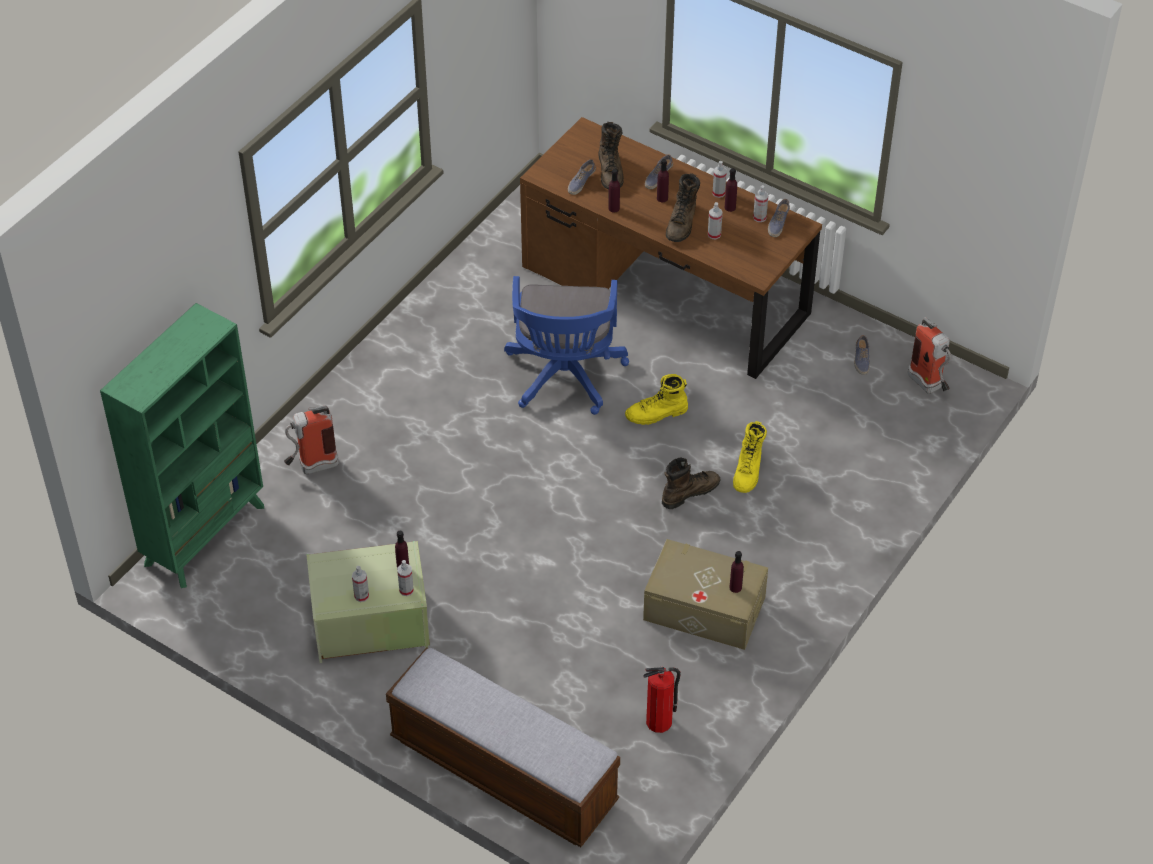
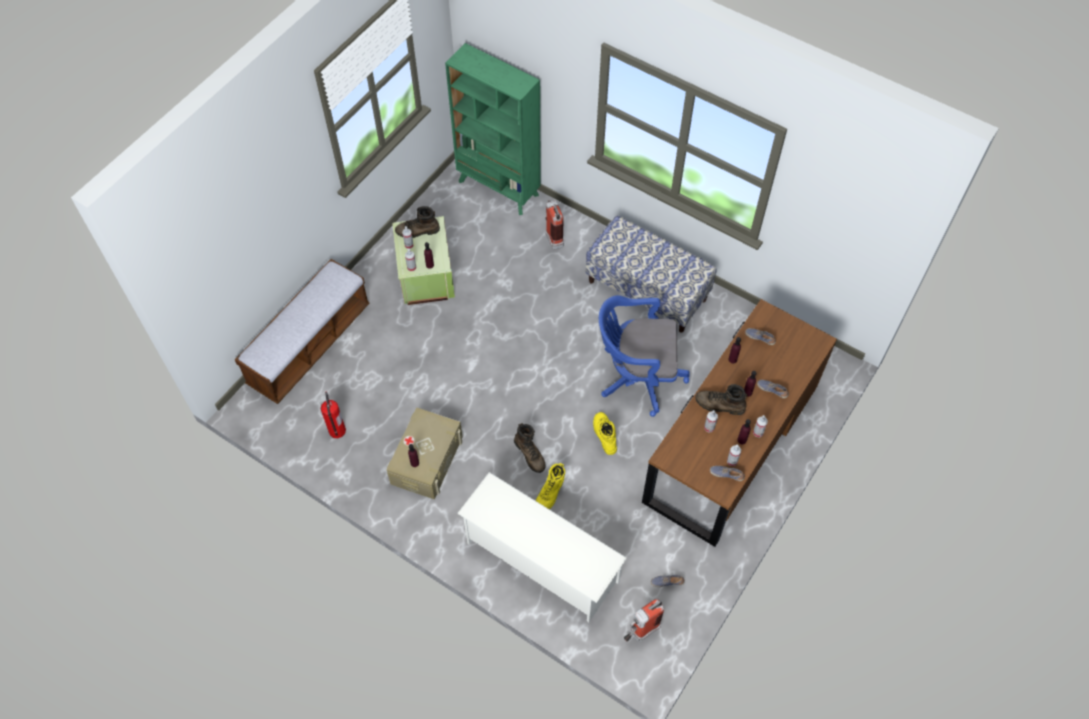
camera: 90 degrees right, 10 degrees up
brown boot [598,122,624,190] -> brown boot moved to [395,206,440,238]
yellow boot [733,421,767,493] -> yellow boot turned 75 degrees counterclockwise [535,463,565,509]
none -> white shoe rack [457,472,627,622]
none -> bench [585,216,717,333]

